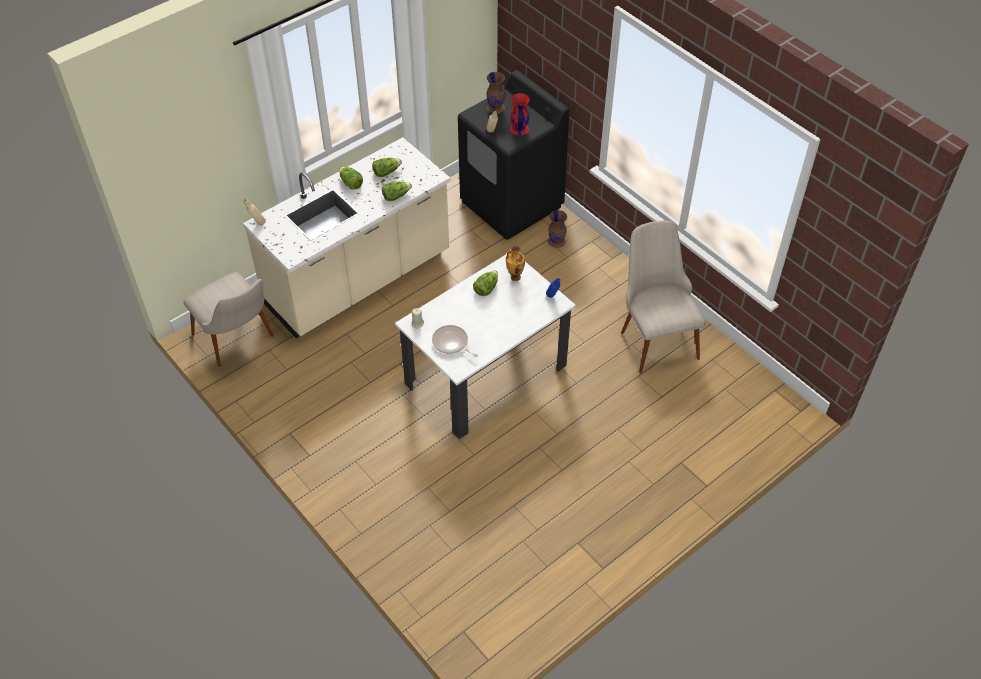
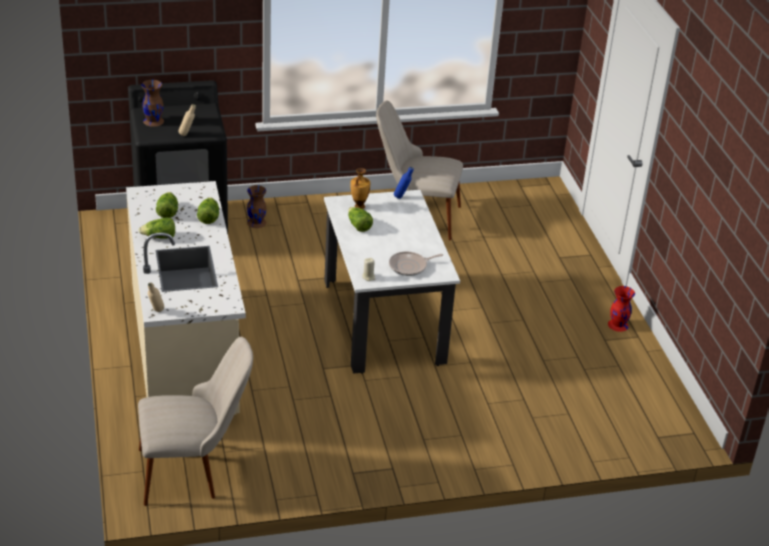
camera: 65 degrees left, 15 degrees down
red vase [510,93,530,135] -> red vase moved to [608,286,635,332]

